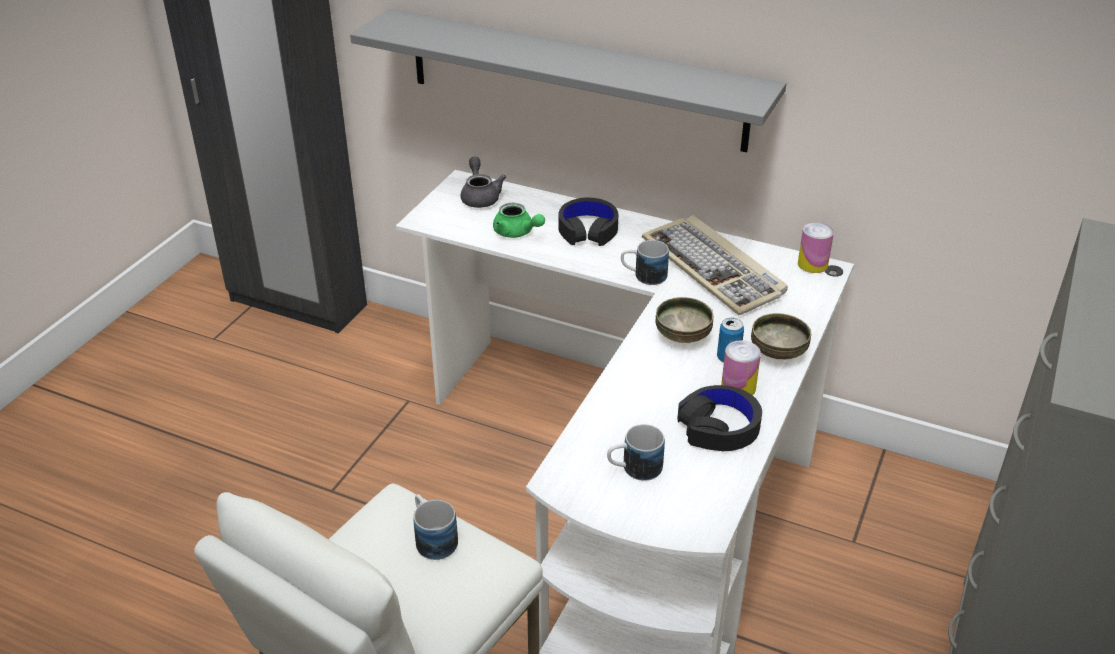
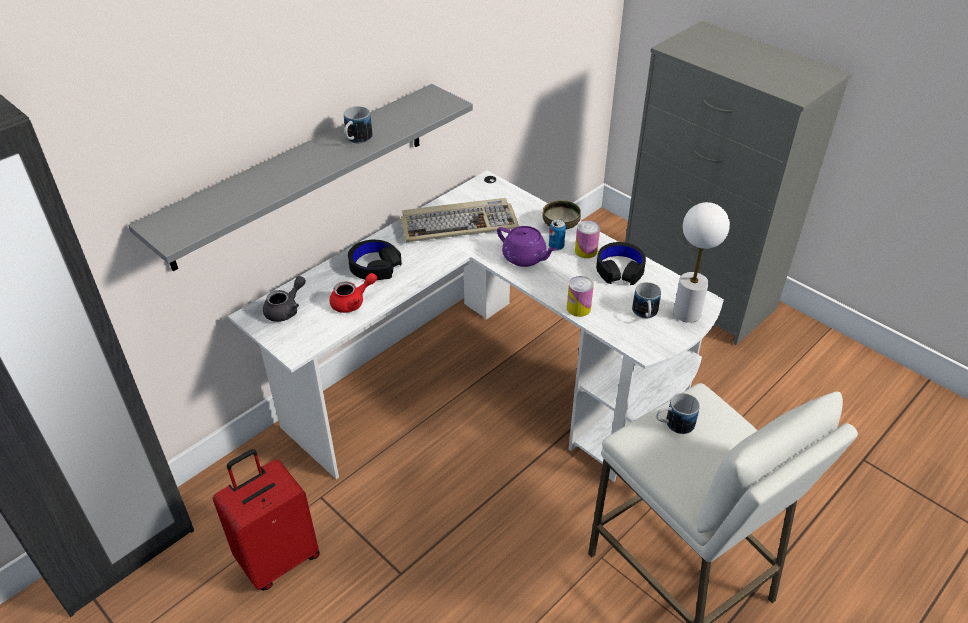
camera: 70 degrees left, 5 degrees up
grey teapot [461,157,506,208] -> grey teapot turned 120 degrees clockwise [263,276,306,322]
green teapot [493,203,545,238] -> red teapot [329,273,377,313]
mug [621,240,669,285] -> mug moved to [344,106,372,143]
bowl [655,297,713,343] -> purple teapot [497,226,557,267]
can [798,222,834,273] -> can moved to [567,276,594,317]
none -> red suitcase [213,449,320,591]
none -> white table lamp [673,202,730,323]

